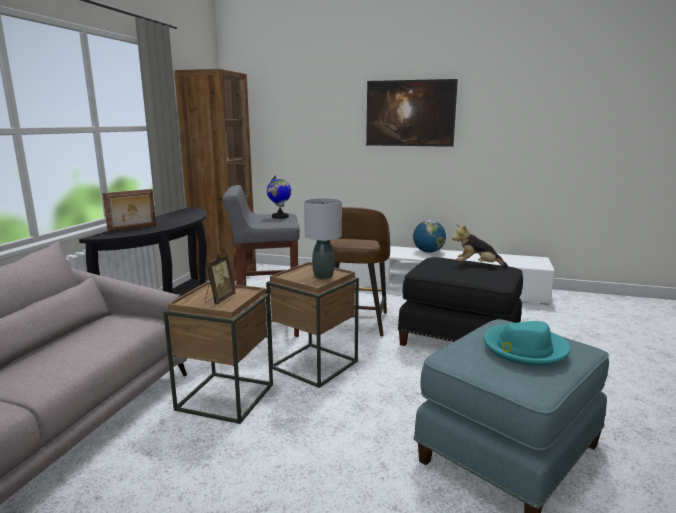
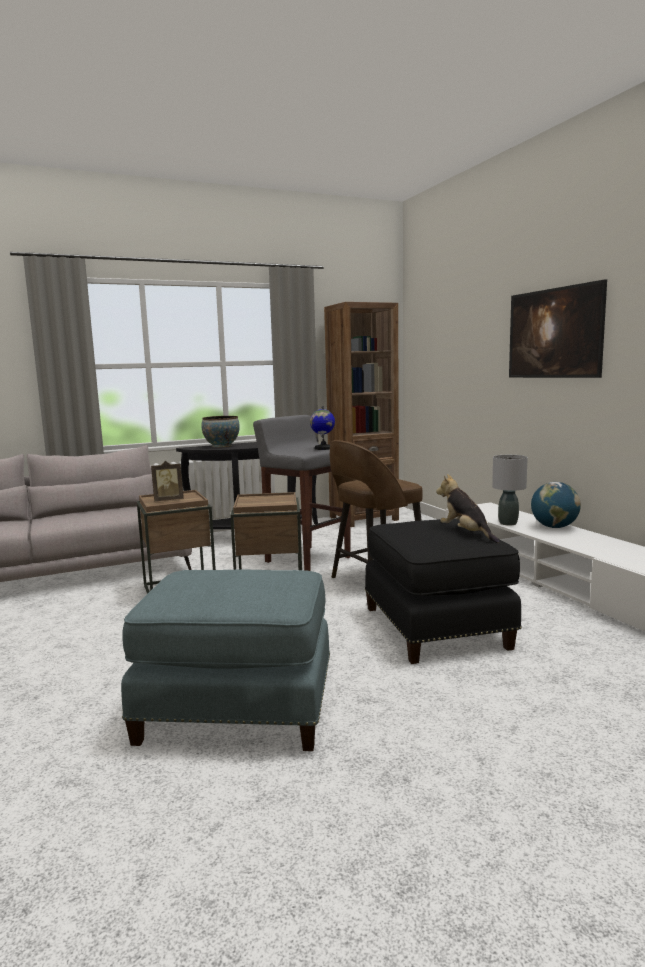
camera: 50 degrees right, 5 degrees down
picture frame [103,189,156,232] -> bowl [201,416,240,447]
grey table lamp [304,198,342,279] -> grey table lamp moved to [492,455,528,526]
turquoise hat [484,321,570,366] -> none

